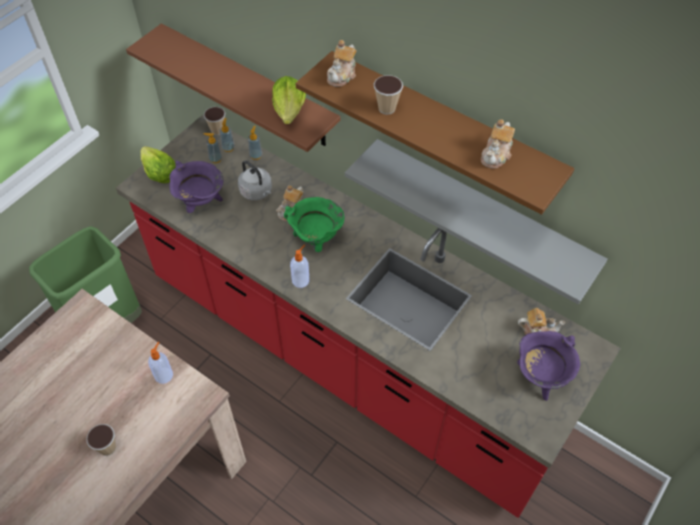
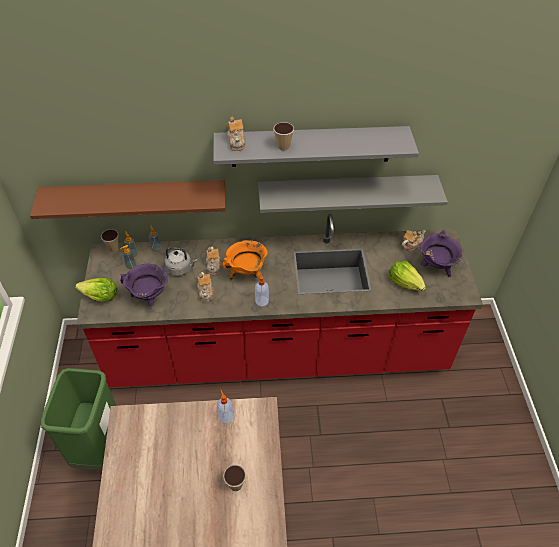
camera: 40 degrees left, 5 degrees down
lettuce [272,76,306,124] -> lettuce moved to [389,260,426,291]
green cooking pot [284,197,344,252] -> orange cooking pot [222,240,268,280]
brown shelf [296,51,574,215] -> grey shelf [213,126,419,167]
teapot [481,119,515,169] -> teapot moved to [197,272,214,302]

